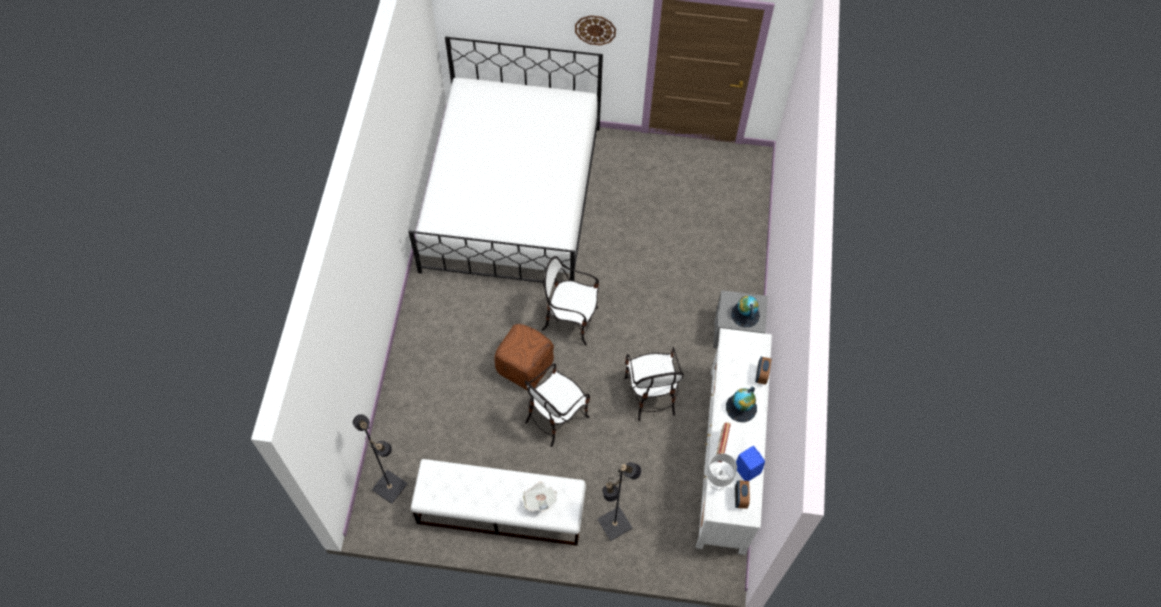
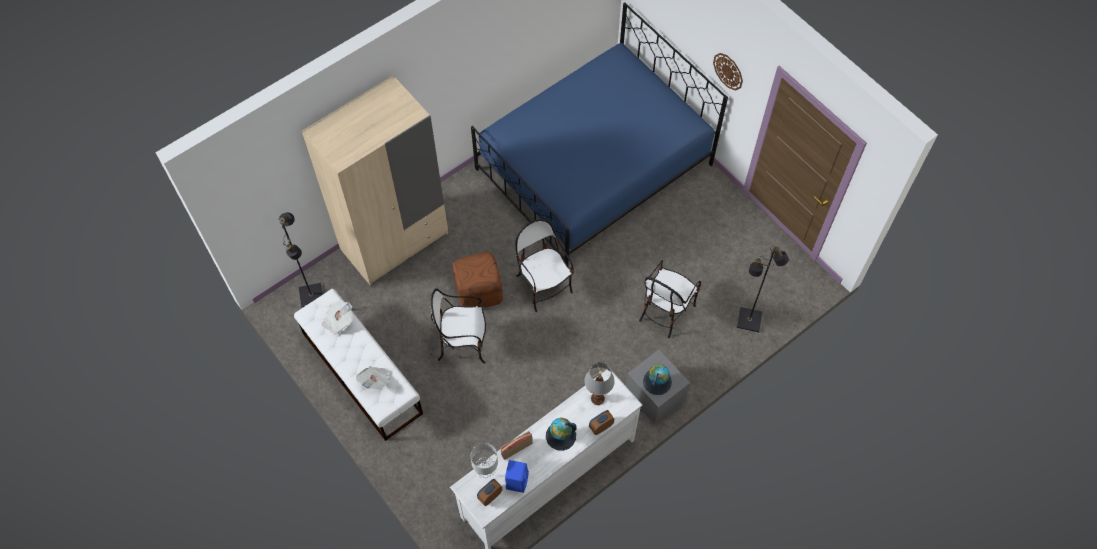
camera: 45 degrees right, 0 degrees up
white bed [409,37,603,284] -> blue bed [471,2,728,266]
black floor lamp [597,462,641,541] -> black floor lamp moved to [736,246,789,332]
chair [624,347,684,421] -> chair moved to [639,260,701,338]
none -> beige wardrobe [302,76,448,286]
none -> newspaper [322,300,353,335]
none -> table lamp [584,362,615,405]

